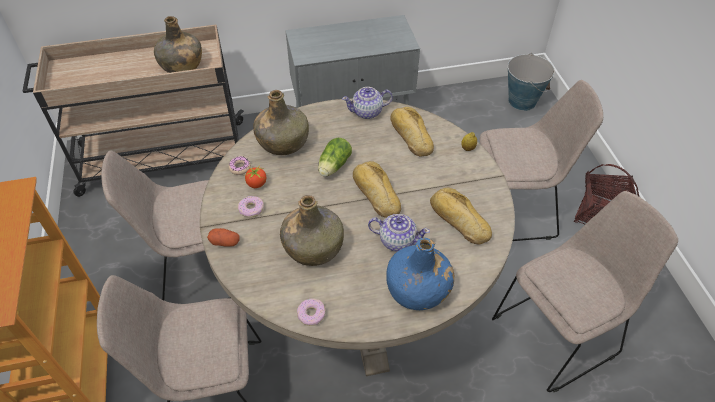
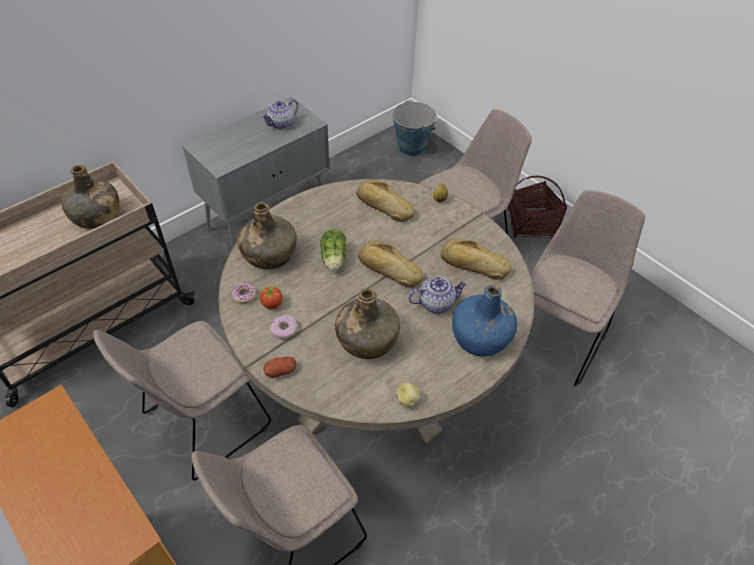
camera: 30 degrees left, 0 degrees up
donut [297,299,325,326] -> potato [396,383,420,407]
teapot [342,87,393,119] -> teapot moved to [261,99,298,129]

